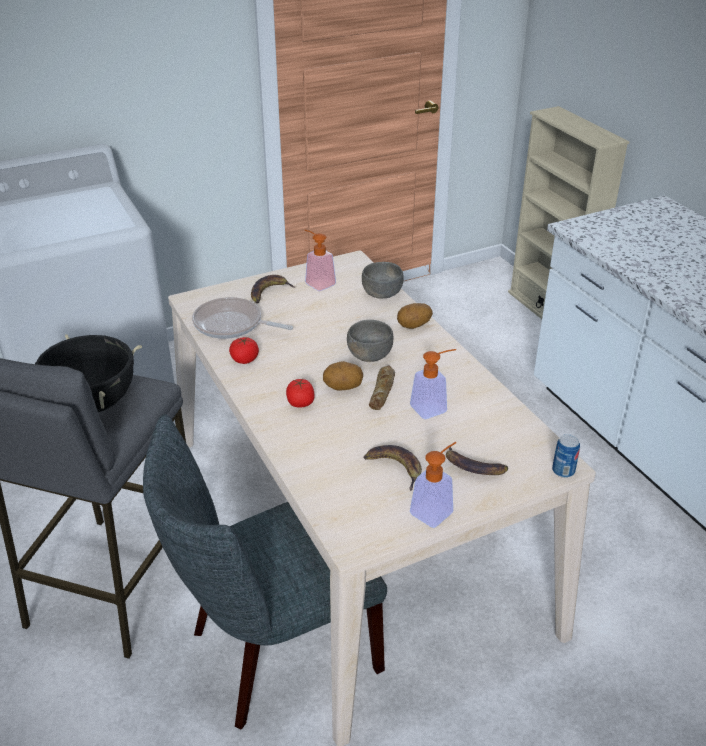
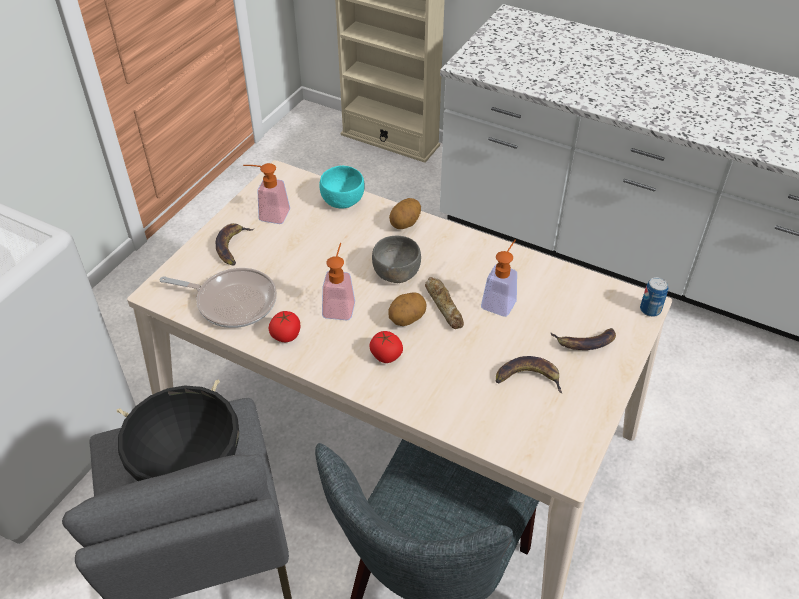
camera: 35 degrees left, 10 degrees up
frying pan [192,297,293,339] -> frying pan turned 150 degrees counterclockwise [159,268,277,328]
grey bowl [362,262,404,299] -> turquoise bowl [319,166,365,209]
soap dispenser [410,442,456,528] -> soap dispenser moved to [322,243,355,320]

